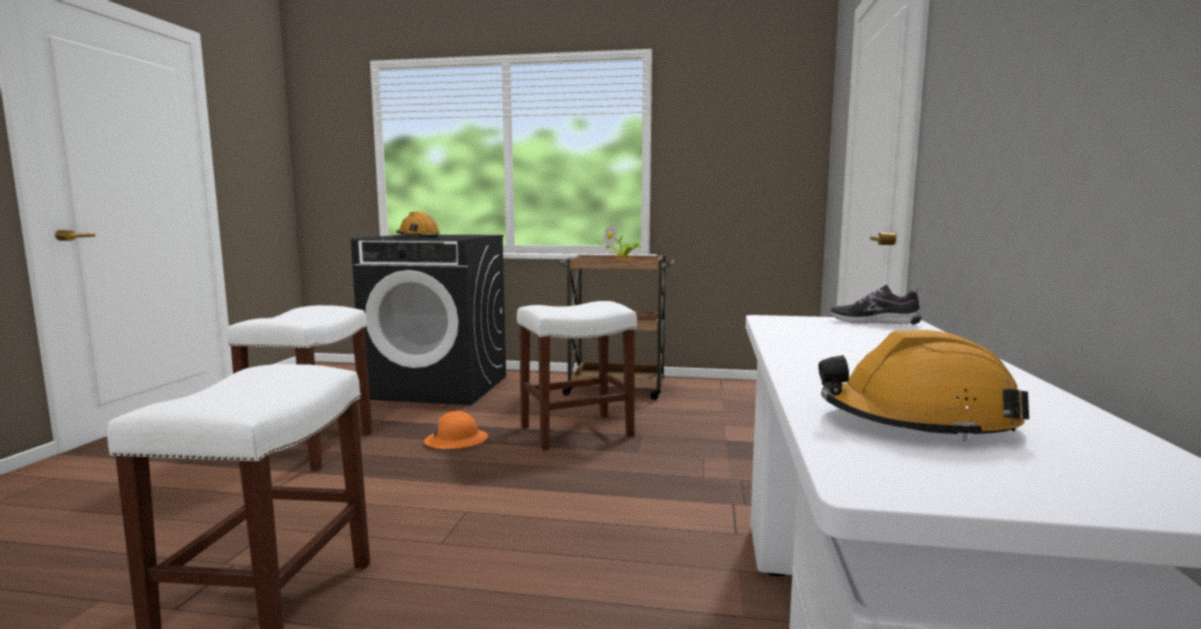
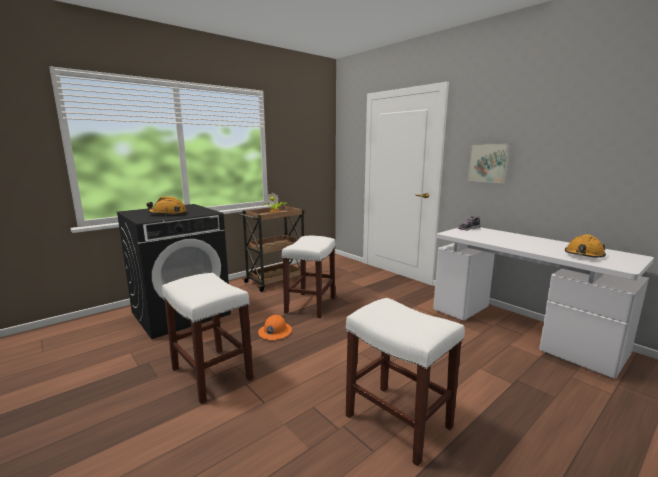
camera: 50 degrees left, 5 degrees up
none -> picture [467,143,511,184]

